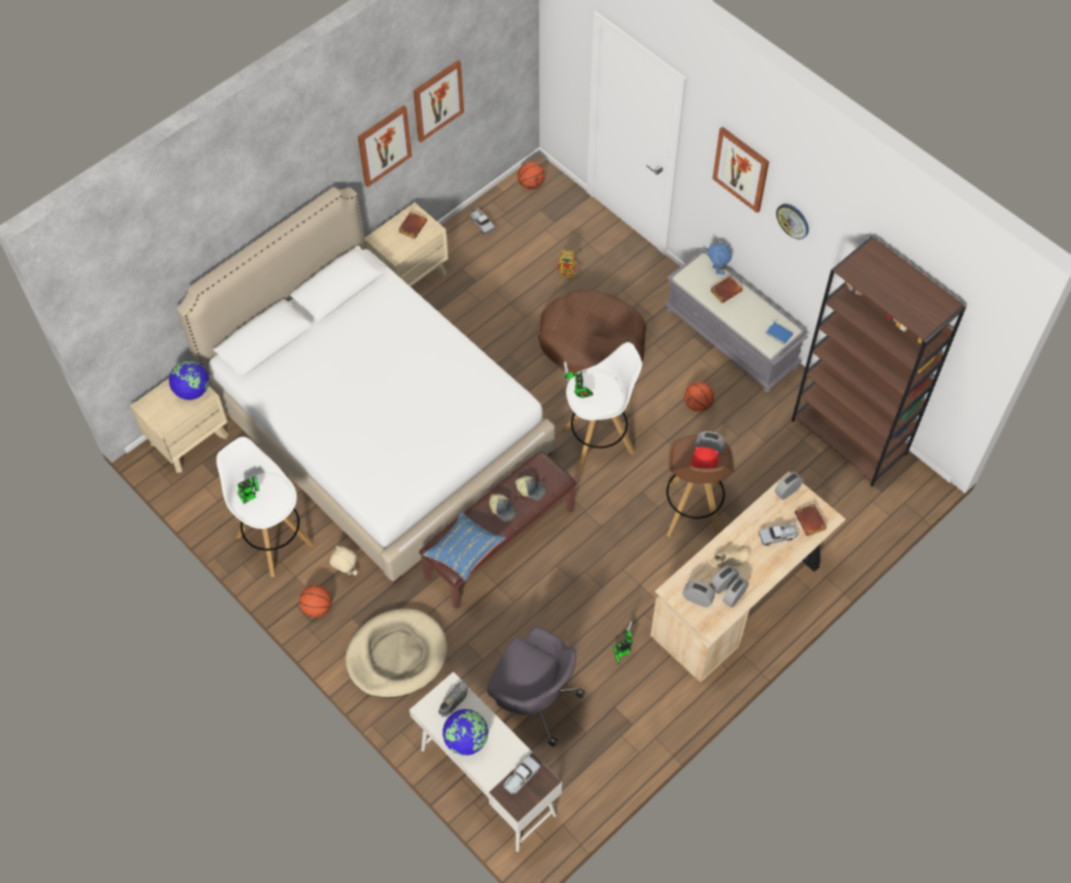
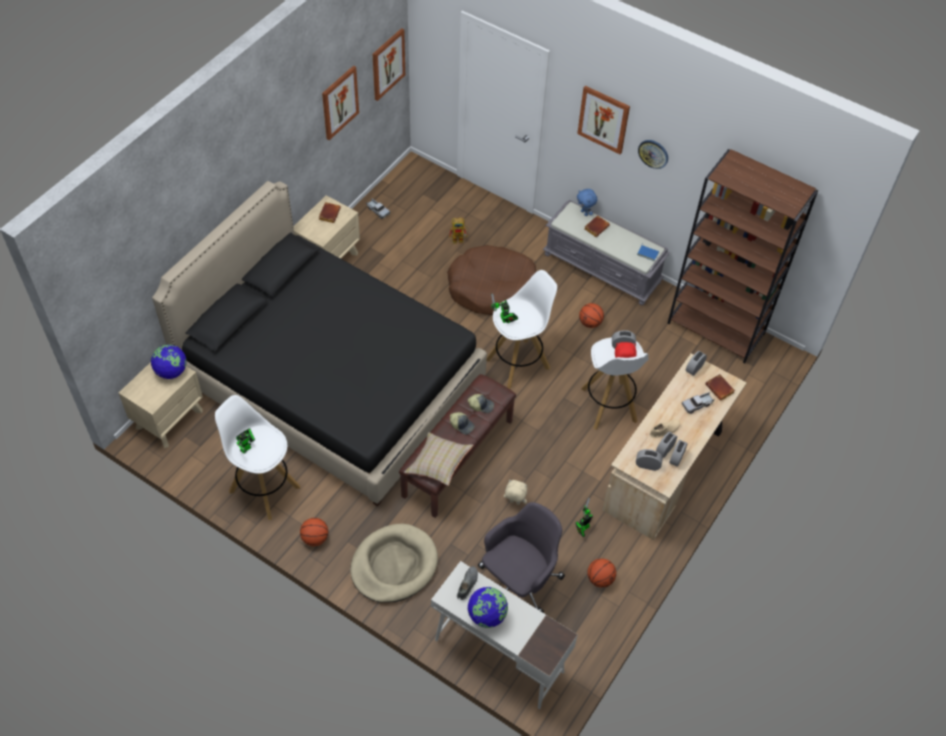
camera: 15 degrees left, 5 degrees down
white bed [176,187,555,584] -> black bed [152,181,487,506]
beige plush toy [330,546,358,576] -> beige plush toy moved to [504,480,528,505]
picture [358,105,412,188] -> picture moved to [373,28,405,101]
blue pillow [422,512,506,580] -> beige pillow [404,432,473,486]
grey office chair [487,626,585,746] -> grey office chair turned 60 degrees counterclockwise [478,502,565,612]
toy truck [503,755,541,795] -> none
basketball [517,162,545,190] -> basketball moved to [587,558,616,588]
brown stool [665,435,734,538] -> white stool [581,337,649,430]

